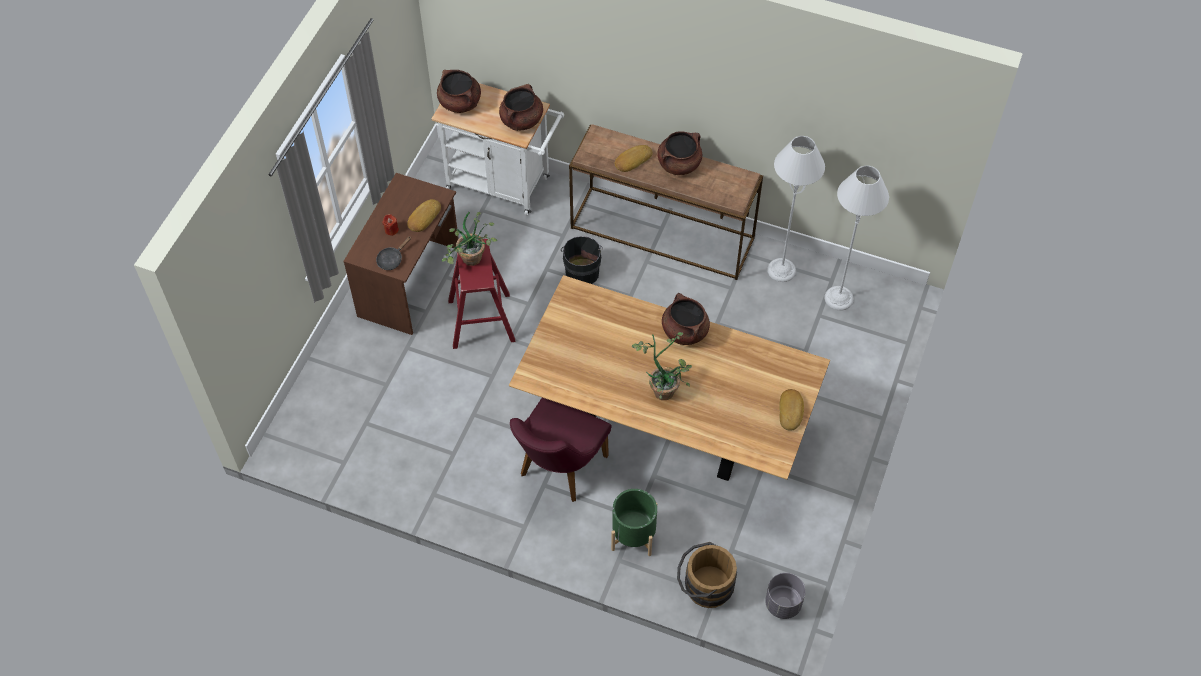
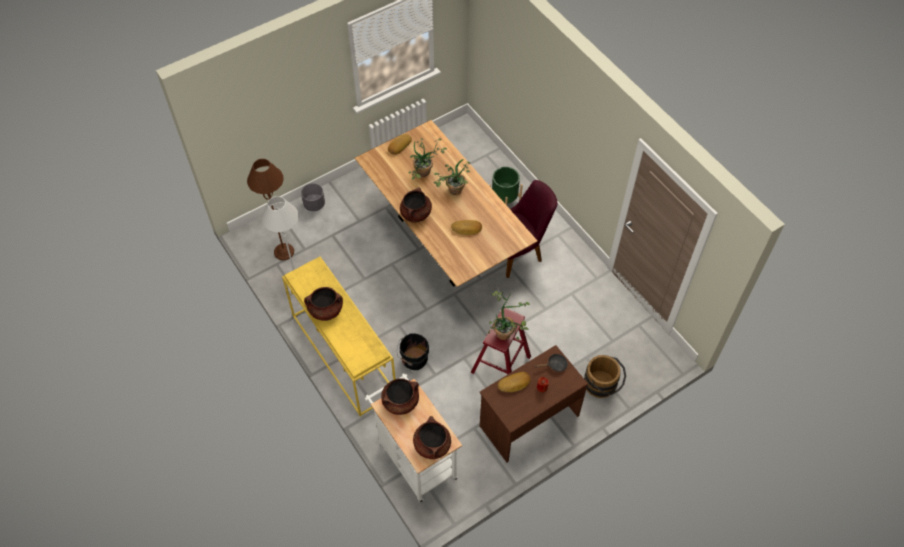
camera: 145 degrees left, 0 degrees up
brown console table [569,124,763,280] -> yellow console table [282,256,396,416]
bread [615,145,653,172] -> bread moved to [451,220,482,235]
brown bucket [677,542,737,608] -> brown bucket moved to [584,355,626,398]
grey planter [765,573,806,619] -> grey planter moved to [301,183,325,211]
grey floor lamp [824,166,889,311] -> brown floor lamp [247,159,294,260]
none -> potted plant [408,138,447,179]

